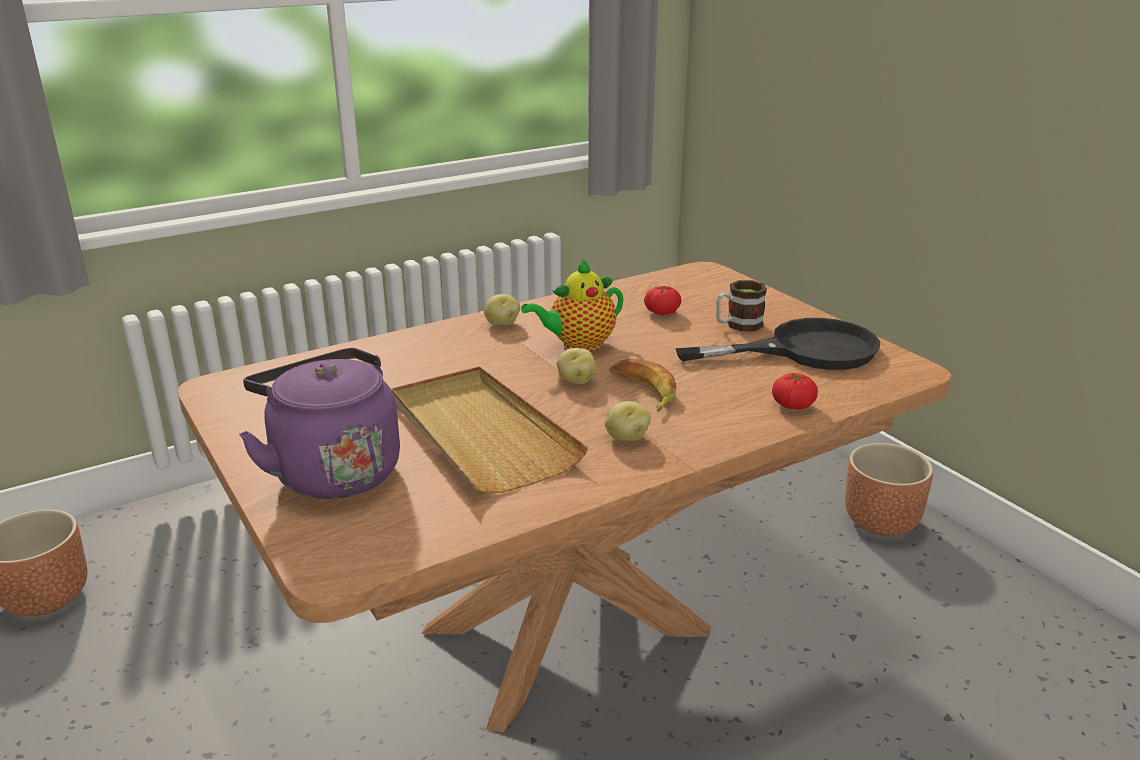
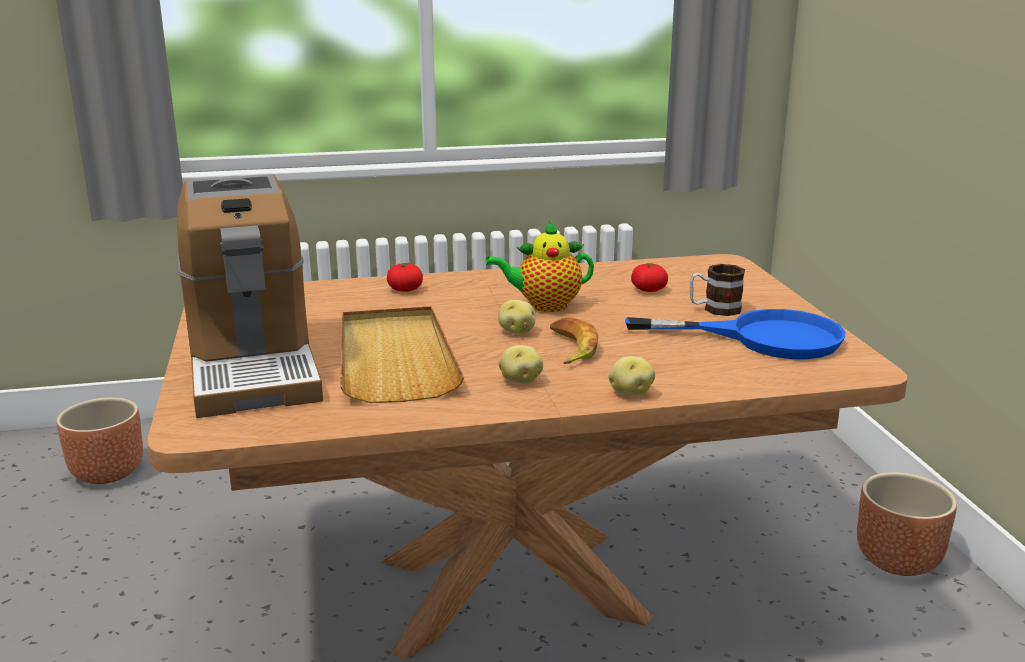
camera: 20 degrees right, 5 degrees down
purple kettle [239,348,400,499] -> coffee machine [177,174,323,418]
potato [484,294,520,325] -> potato moved to [608,356,655,396]
black frying pan [675,318,880,370] -> blue frying pan [625,309,845,359]
tomato [772,373,818,410] -> tomato moved to [387,263,423,292]

